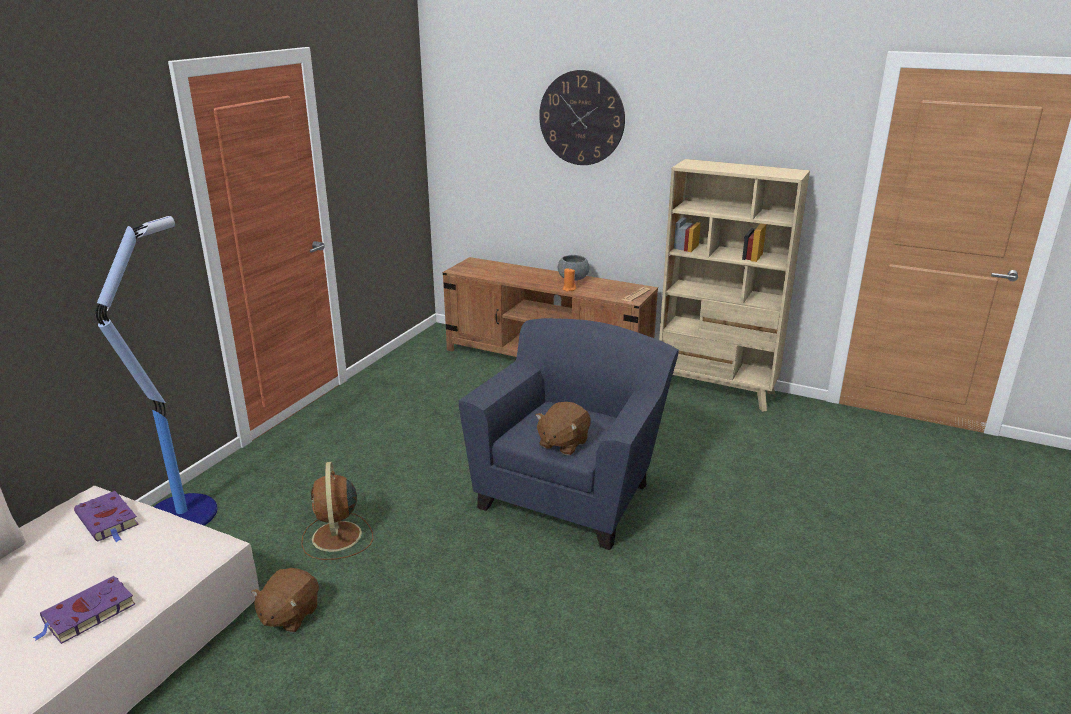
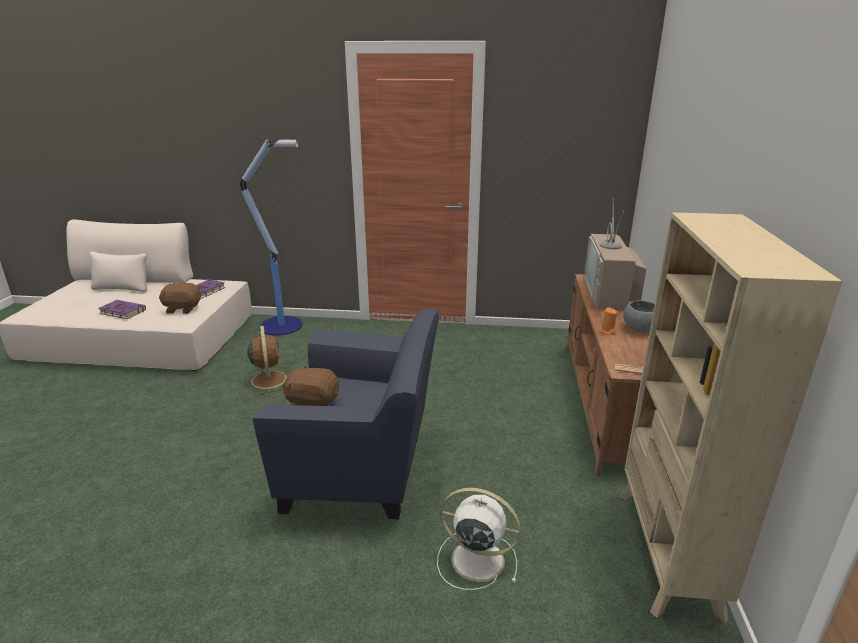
camera: 70 degrees right, 0 degrees up
brown plush toy [251,568,319,633] -> brown plush toy moved to [159,282,201,314]
brown fan [301,462,373,560] -> brown fan turned 105 degrees clockwise [243,326,292,395]
wall clock [539,70,625,165] -> none
none -> white fan [437,488,521,590]
none -> television [584,204,647,310]

